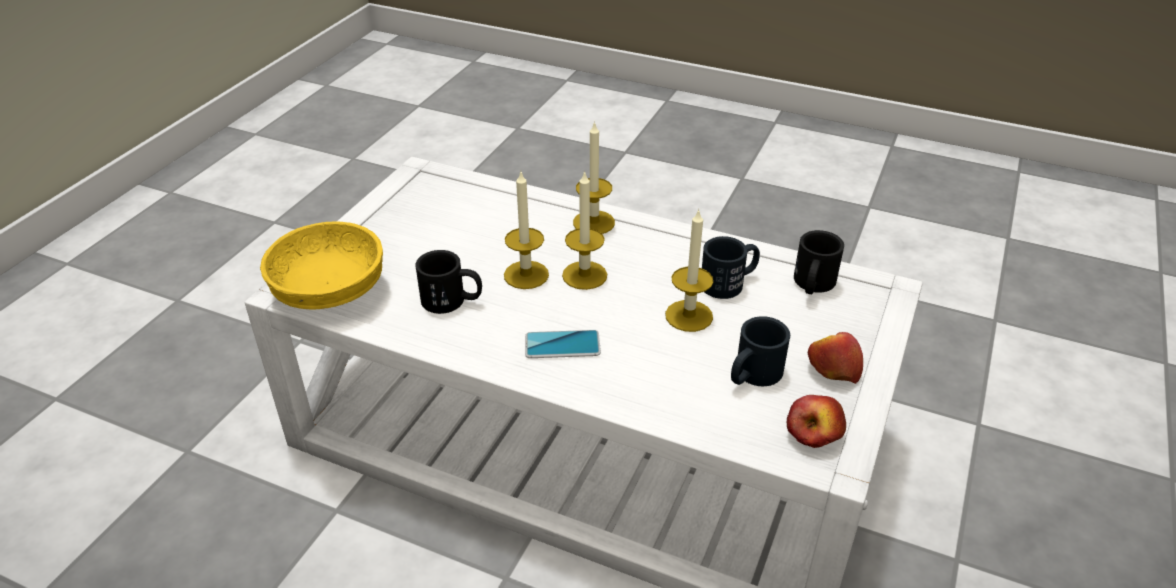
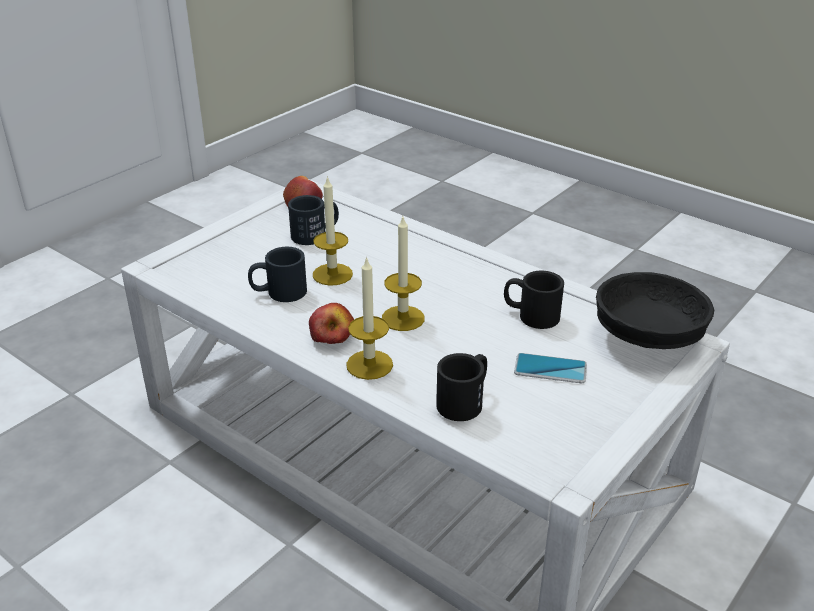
camera: 165 degrees left, 5 degrees down
yellow bowl [260,221,383,310] -> black bowl [596,272,714,349]
candle [504,172,549,289] -> none
phone [525,330,601,358] -> phone moved to [514,353,587,383]
black mug [794,230,844,294] -> black mug moved to [436,353,487,421]
apple [808,332,863,384] -> apple moved to [309,303,354,344]

